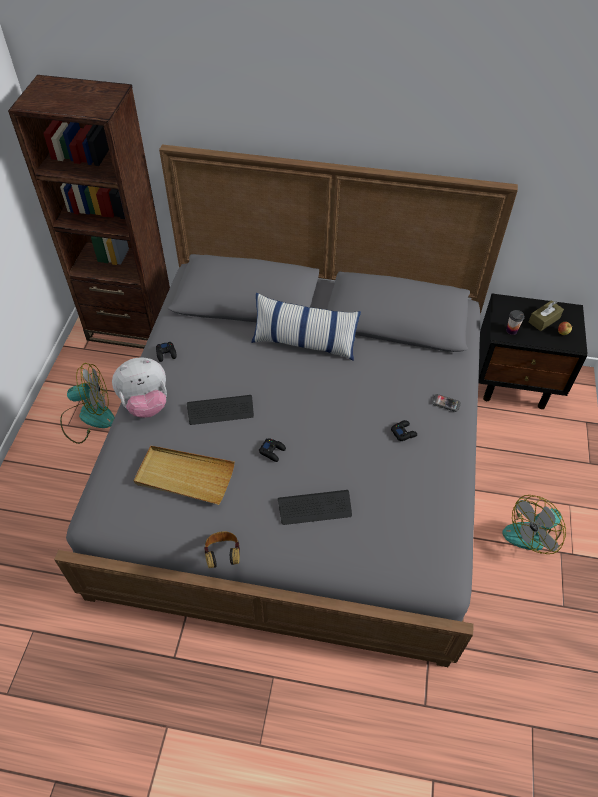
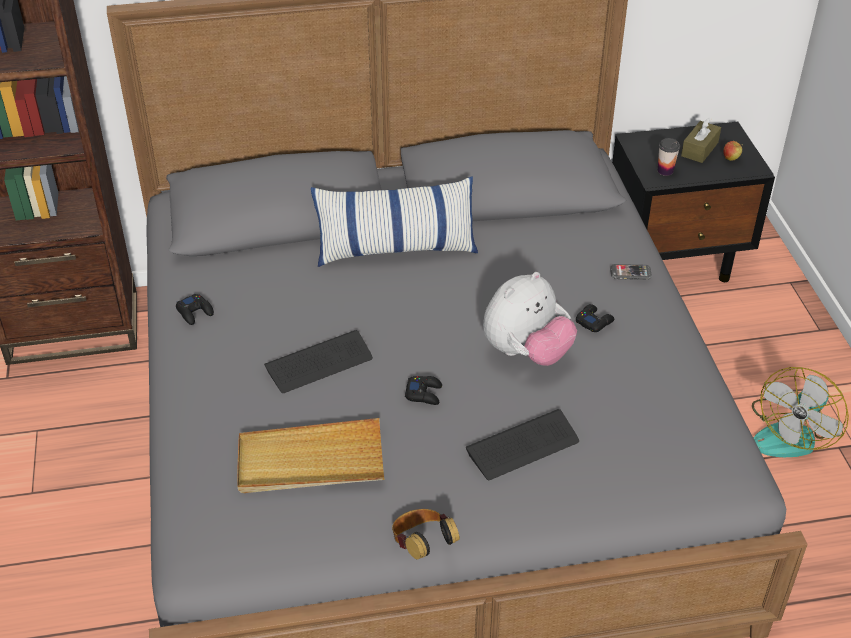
camera: 20 degrees left, 10 degrees down
fan [60,363,115,444] -> none
plush toy [112,357,167,418] -> plush toy moved to [483,272,577,366]

